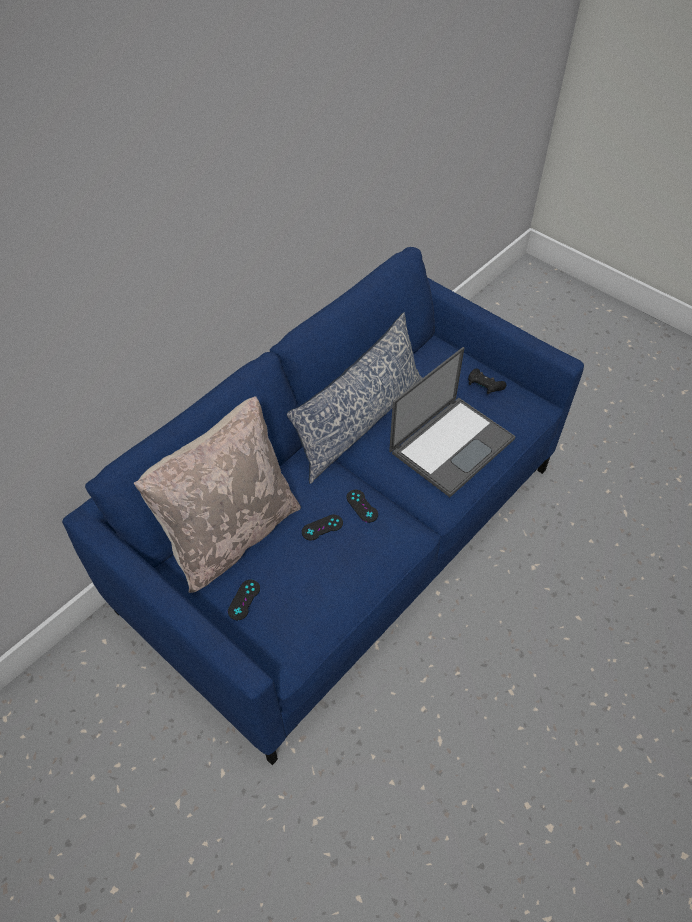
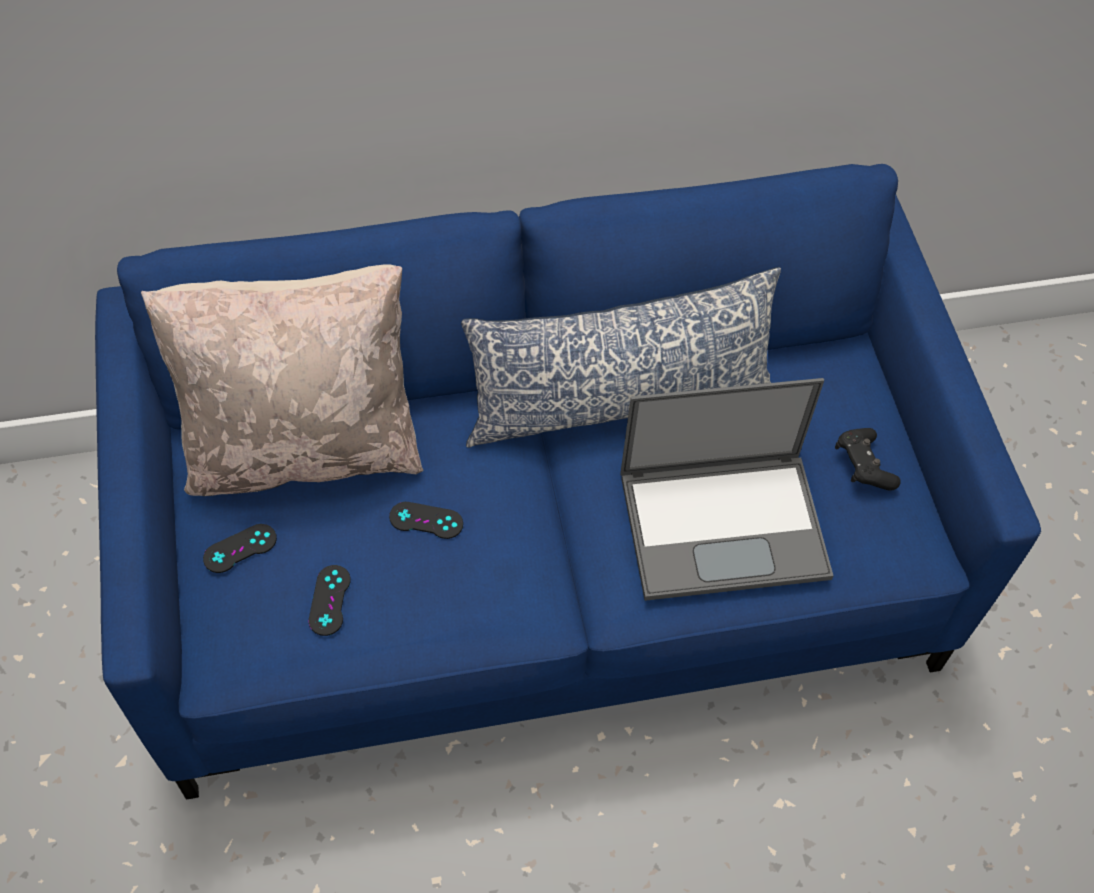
camera: 35 degrees right, 5 degrees up
black game controller [346,490,378,523] -> black game controller moved to [308,565,351,636]

